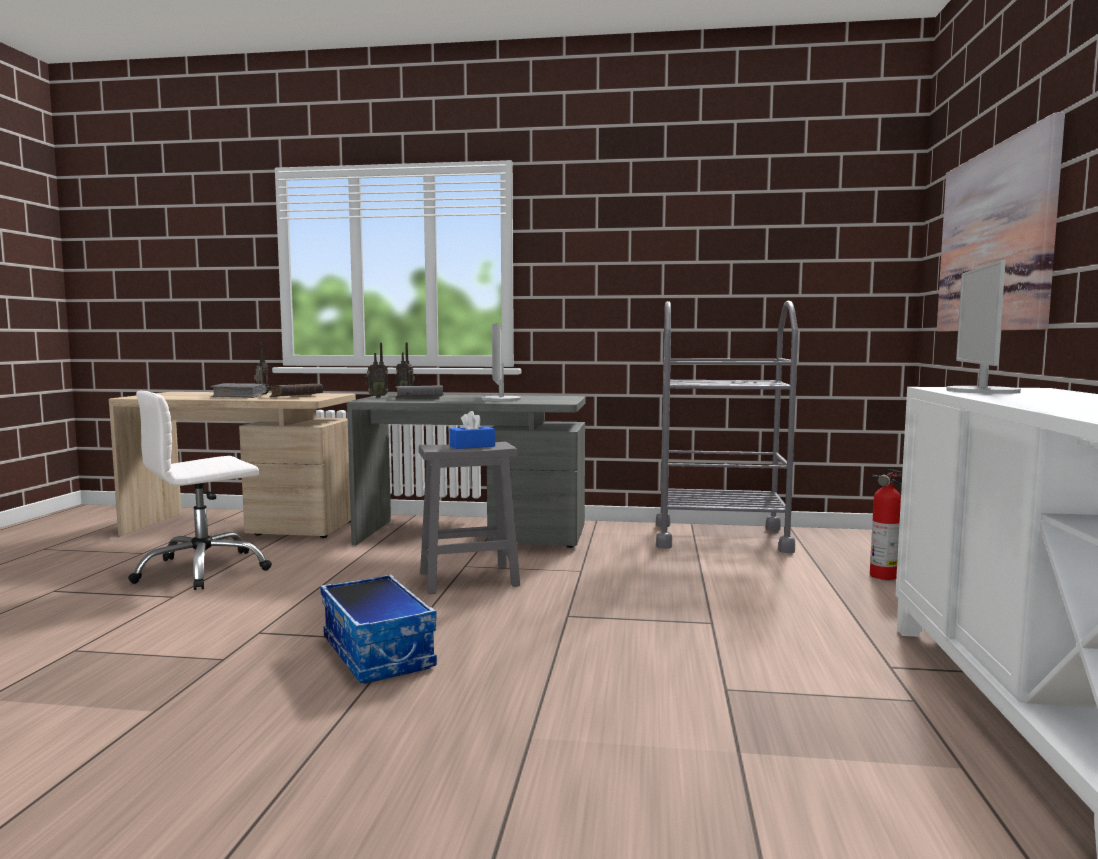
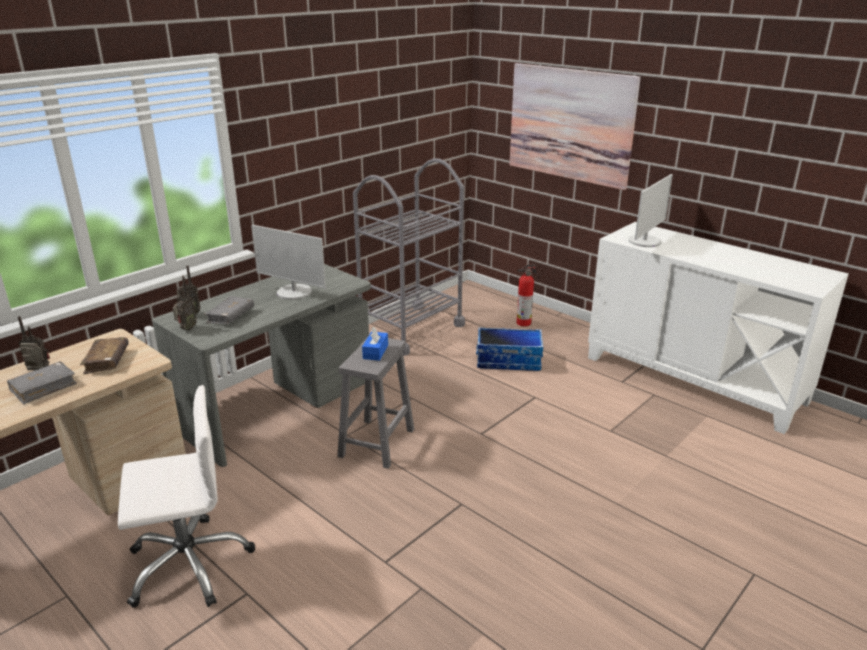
camera: 55 degrees left, 20 degrees up
white office chair [128,391,272,590] -> white office chair turned 105 degrees counterclockwise [118,385,255,608]
storage box [320,574,437,684] -> storage box moved to [476,327,543,371]
monitor [946,260,1021,394] -> monitor turned 105 degrees counterclockwise [628,174,673,247]

